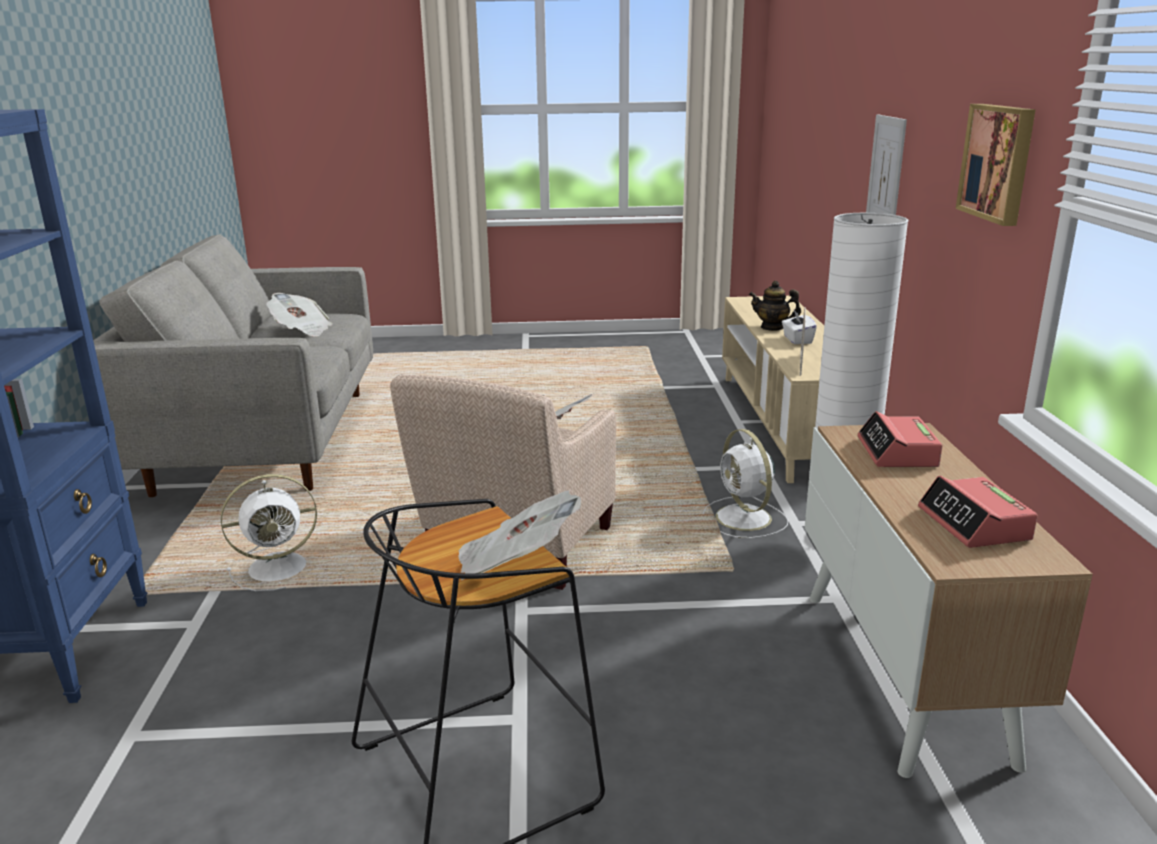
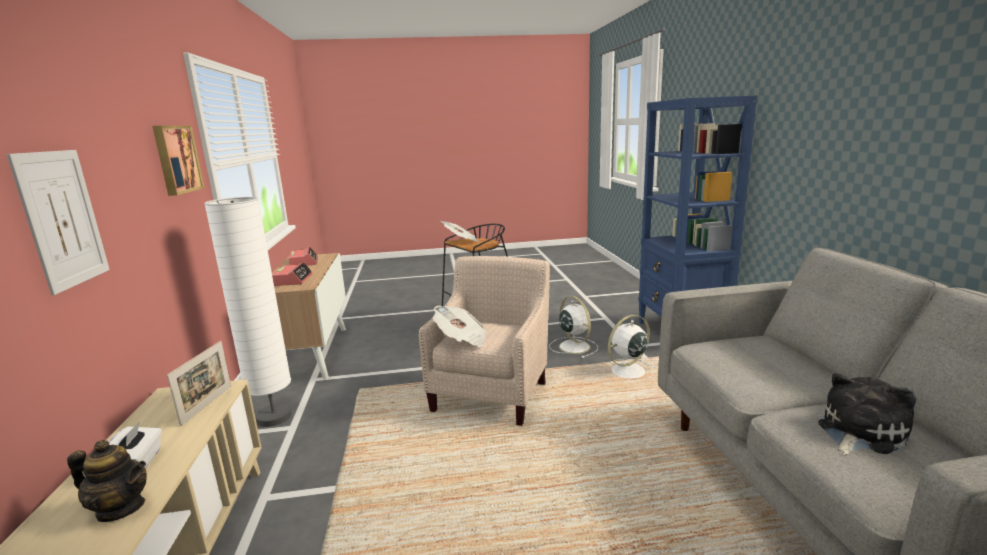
camera: 175 degrees right, 5 degrees down
newspaper [266,293,332,337] -> plush toy [818,373,916,456]
white fan [703,429,788,538] -> white fan moved to [549,296,598,358]

